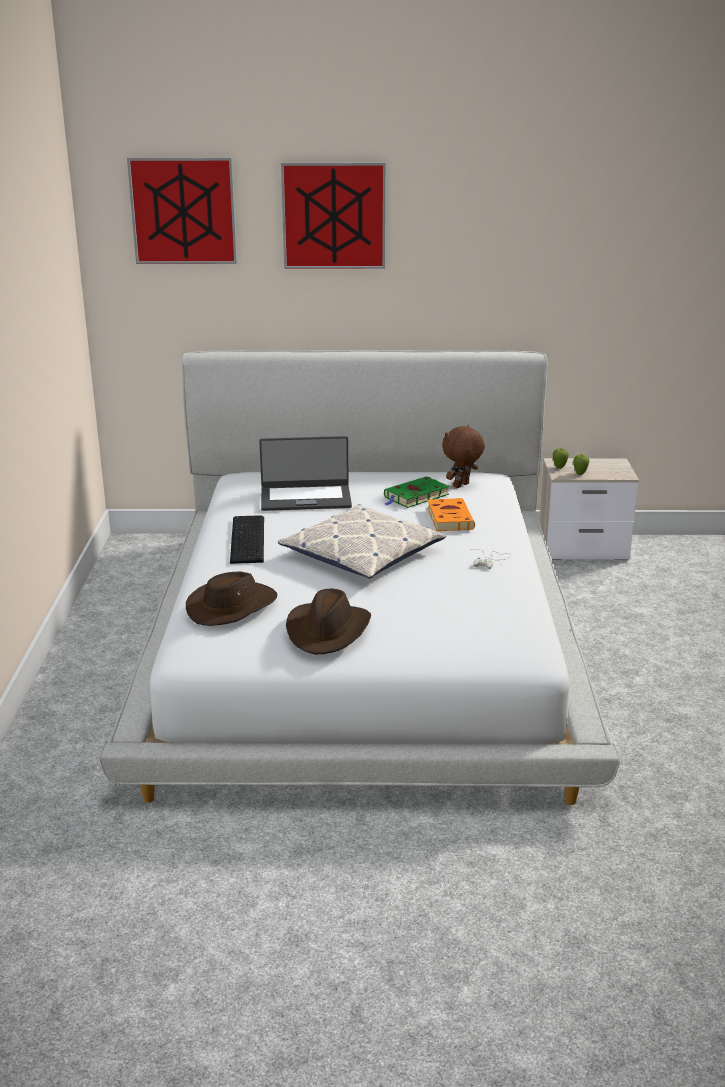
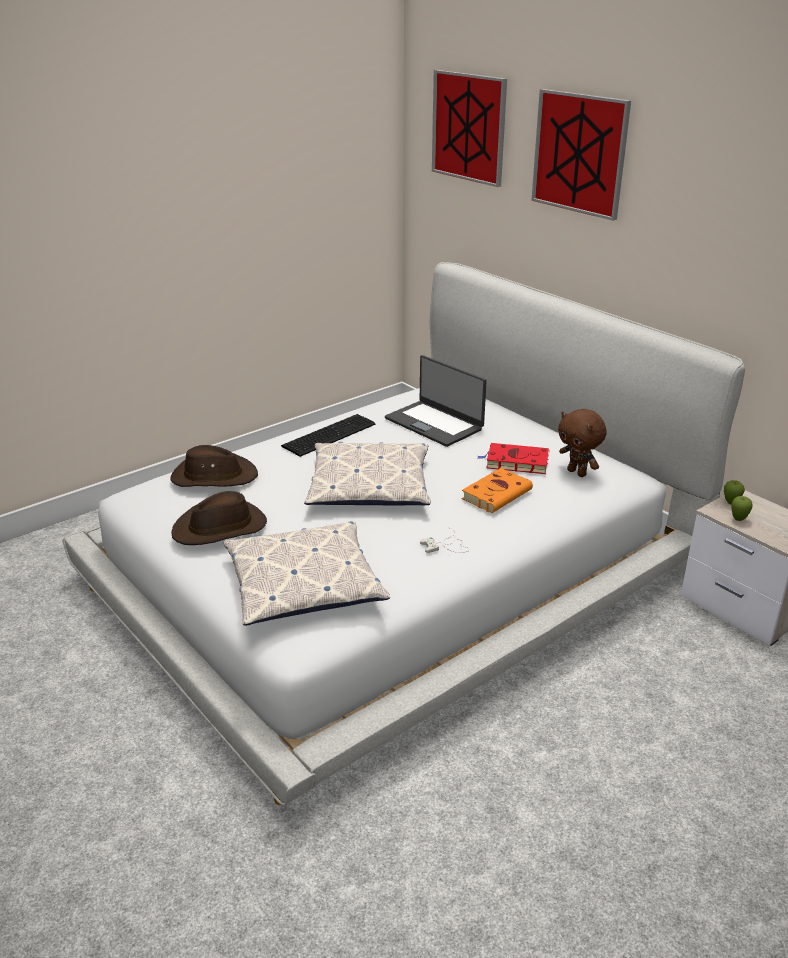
camera: 50 degrees right, 5 degrees up
green book [384,476,449,508] -> red book [478,443,549,474]
brown plush toy [442,425,485,488] -> brown plush toy turned 135 degrees counterclockwise [558,409,607,477]
none -> pillow [224,521,390,626]

